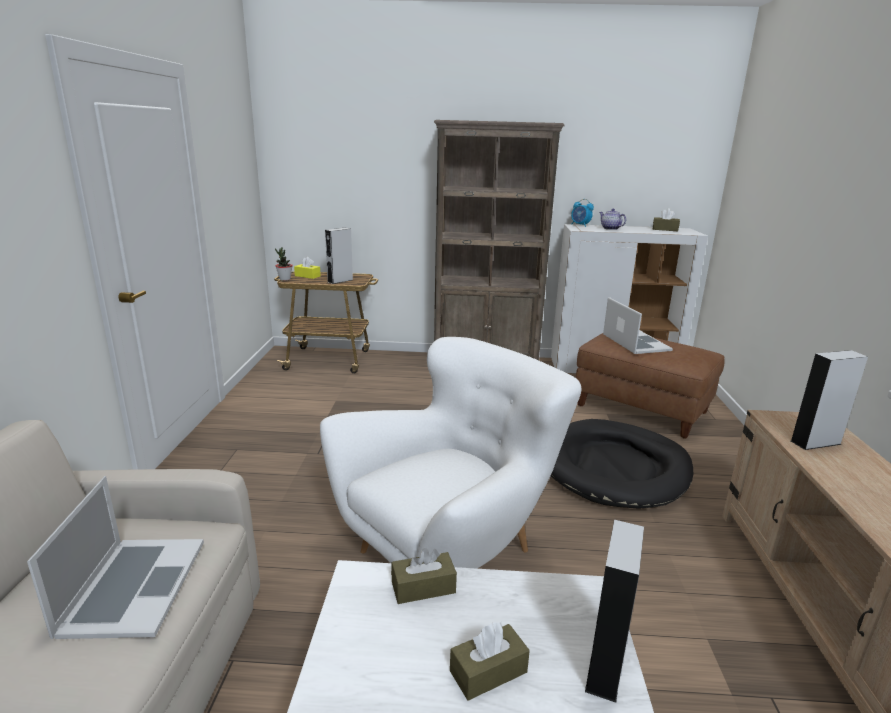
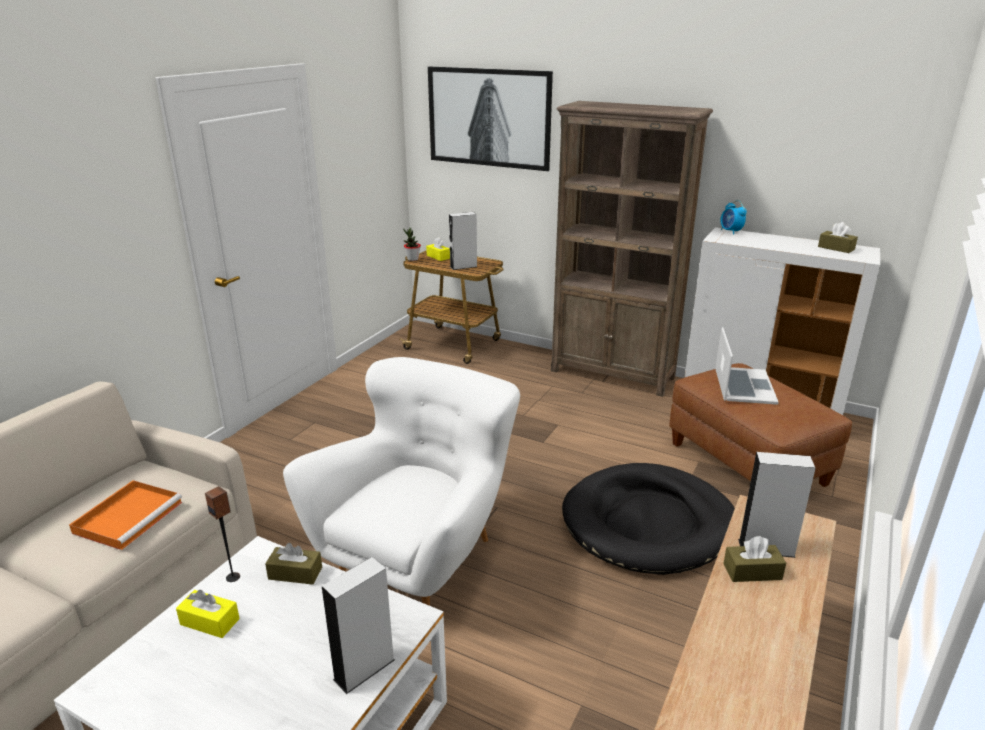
camera: 25 degrees right, 5 degrees up
laptop [27,476,204,639] -> orange tray [69,480,182,550]
white armchair [320,337,581,569] -> white armchair turned 45 degrees counterclockwise [283,357,520,606]
brown tissue box [450,622,530,701] -> brown tissue box moved to [723,536,786,582]
teapot [599,209,626,230] -> none
none -> yellow tissue box [176,590,240,638]
none -> speaker [205,486,240,582]
none -> picture [428,67,553,171]

